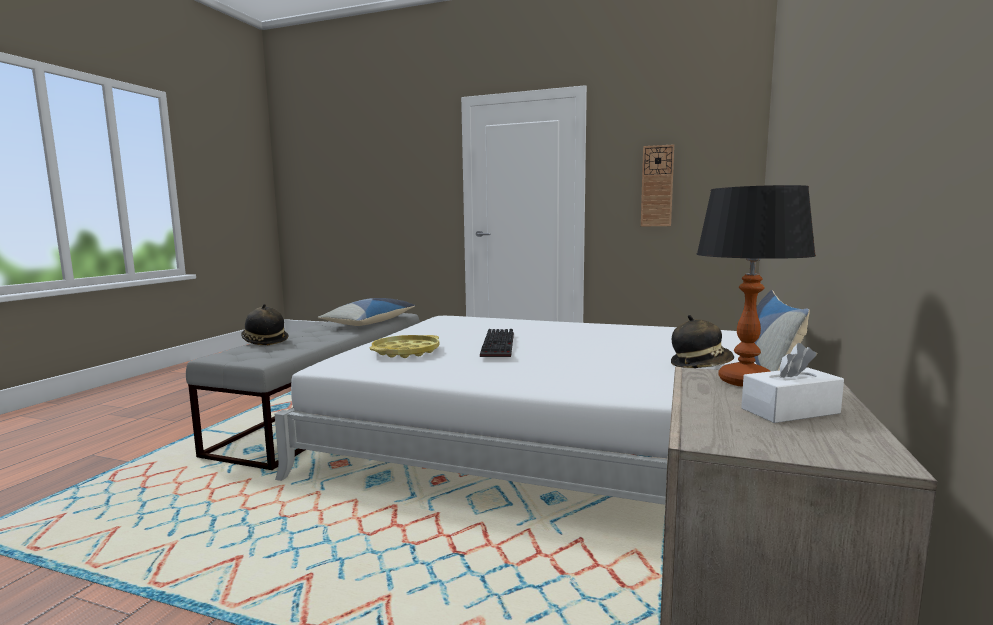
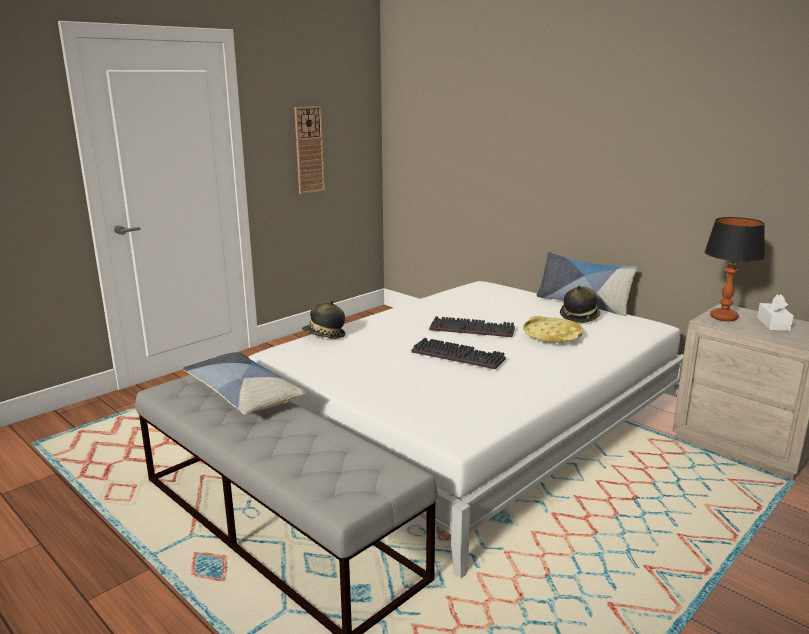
camera: 65 degrees left, 10 degrees up
hat [241,304,288,345] -> hat moved to [302,300,345,339]
yellow tray [370,335,439,358] -> yellow tray moved to [523,316,583,343]
none -> keyboard [429,316,515,337]

